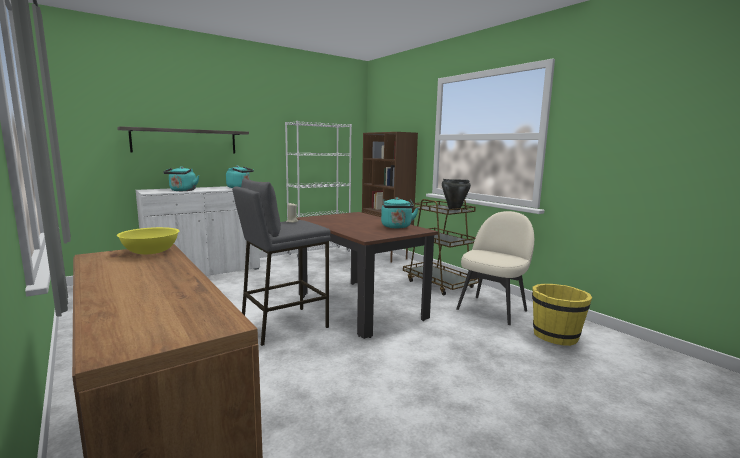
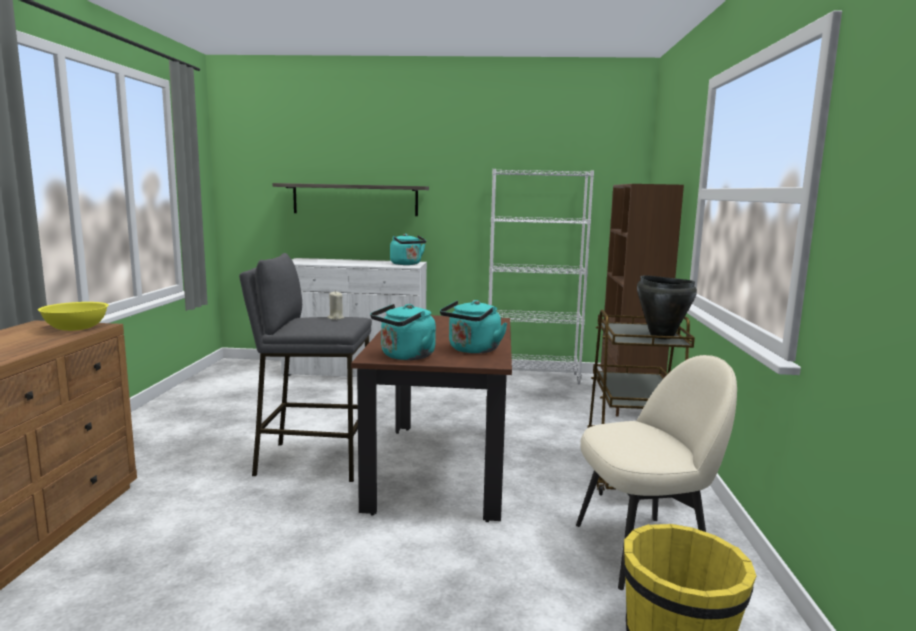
camera: 40 degrees right, 0 degrees up
turquoise kettle [163,166,199,191] -> turquoise kettle moved to [370,304,436,360]

